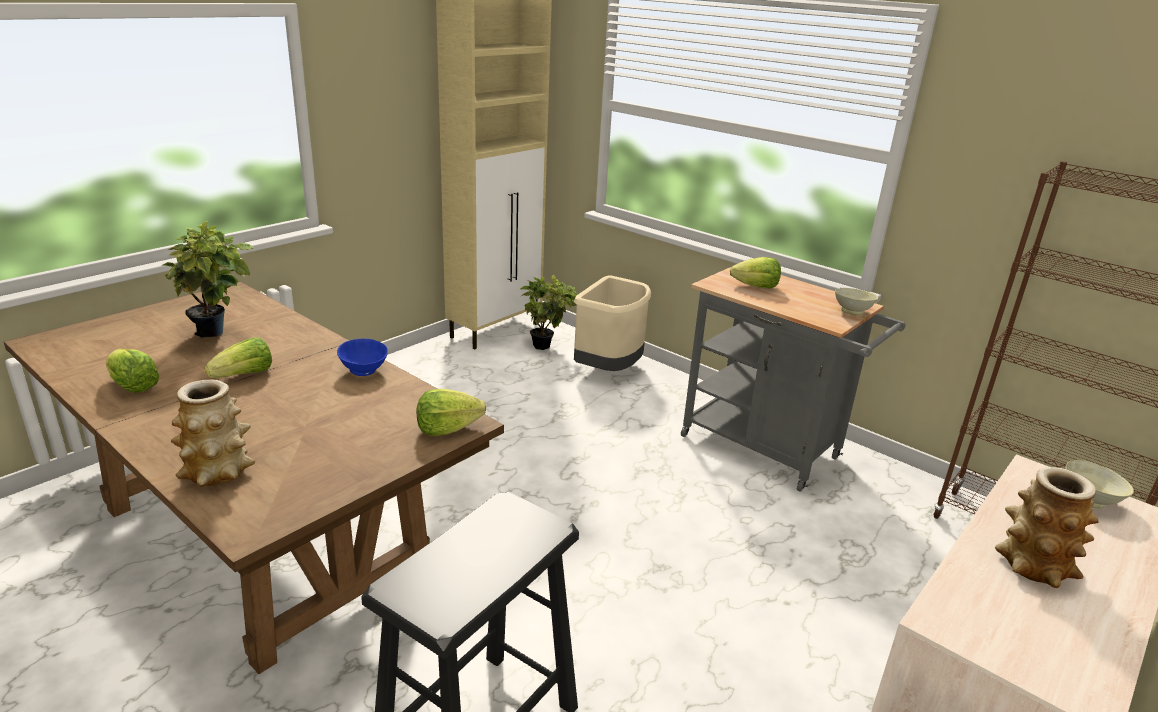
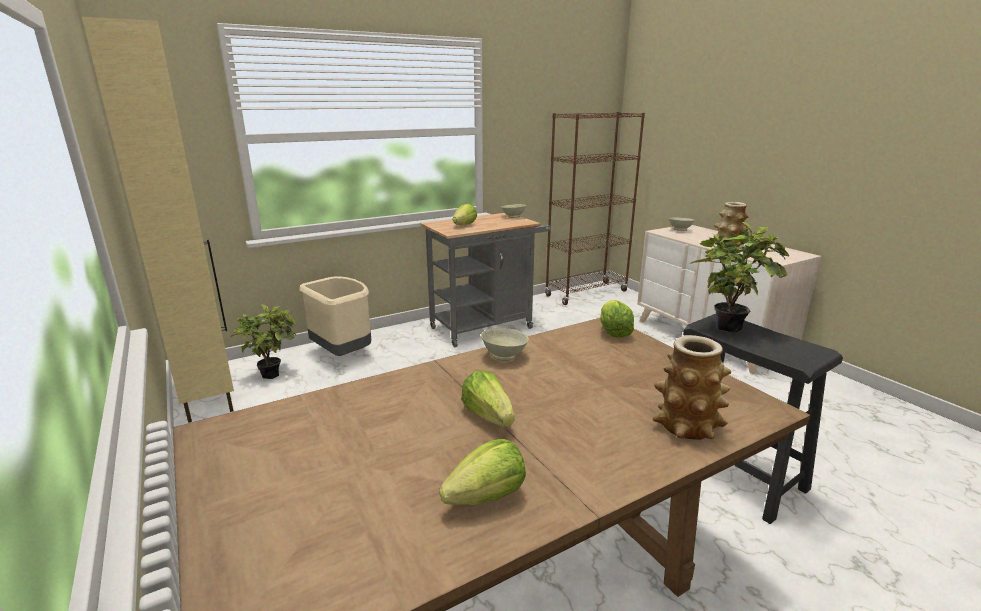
camera: 70 degrees left, 5 degrees down
potted plant [163,221,253,338] -> potted plant moved to [690,222,789,333]
blue bowl [337,339,388,376] -> beige bowl [481,328,529,361]

